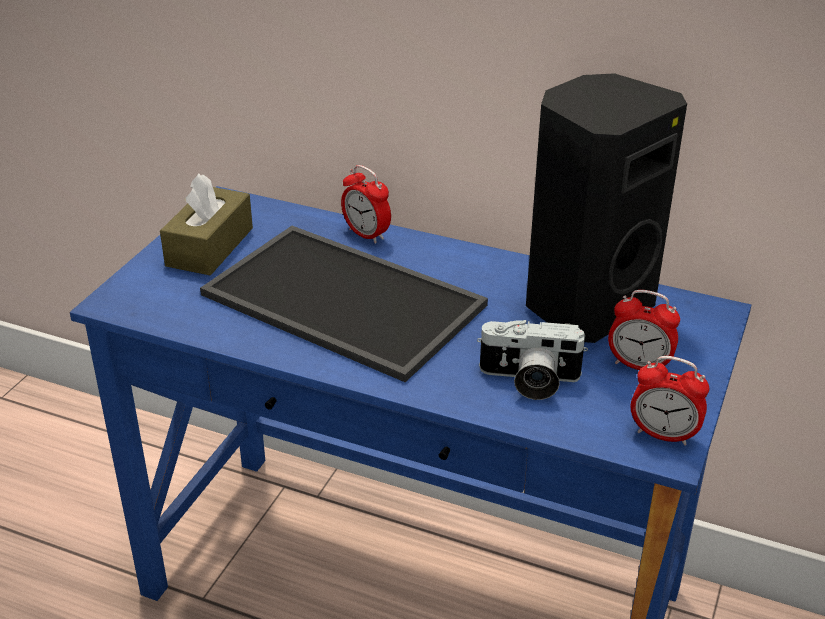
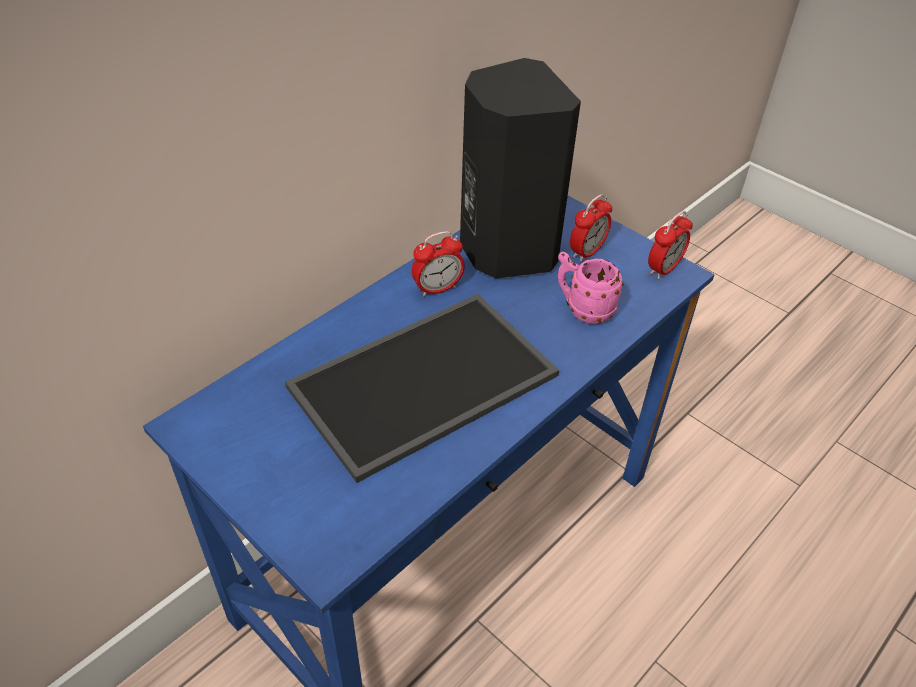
camera: 70 degrees left, 10 degrees up
brown tissue box [160,173,253,275] -> none
alarm clock [341,165,391,244] -> alarm clock moved to [412,231,465,297]
camera [477,320,588,400] -> pink mug [558,252,624,324]

